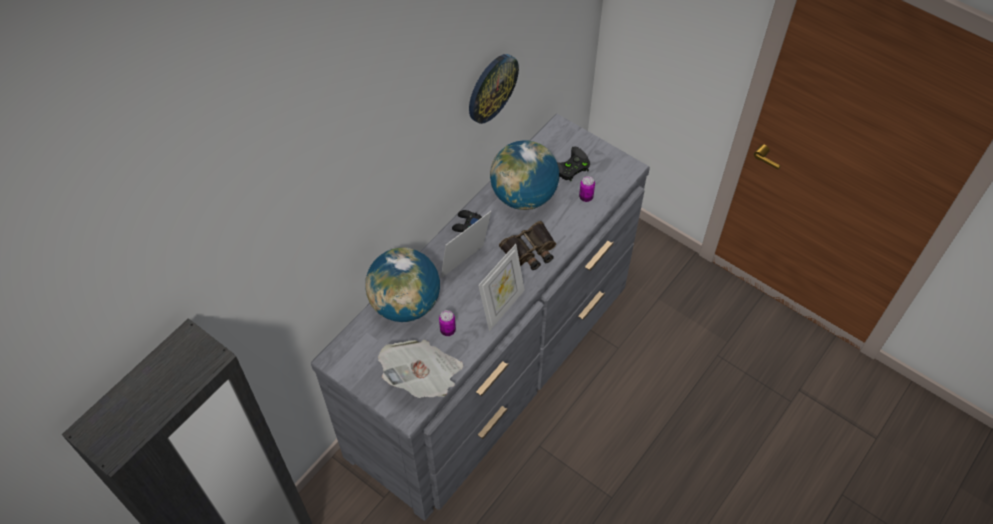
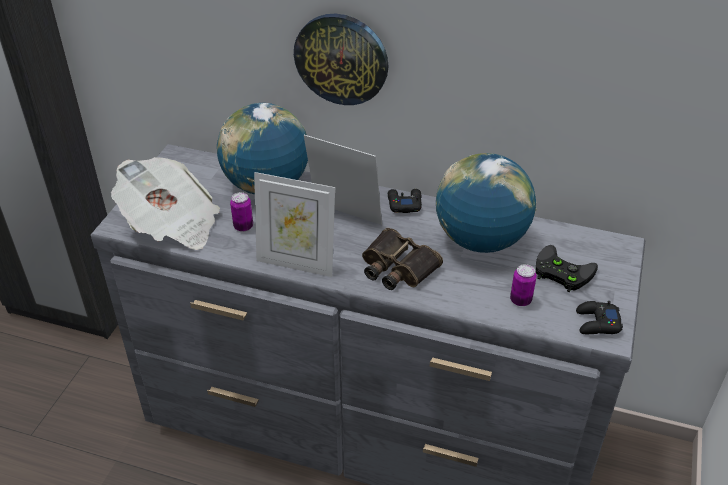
camera: 70 degrees right, 15 degrees down
wall clock [469,54,519,124] -> wall clock moved to [294,14,389,105]
none -> black game controller [576,301,623,334]

